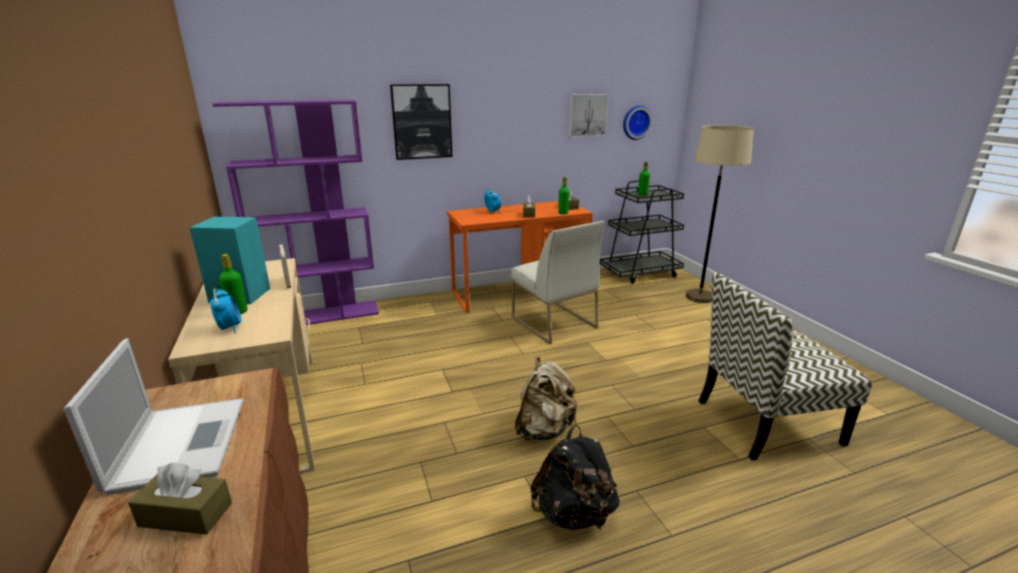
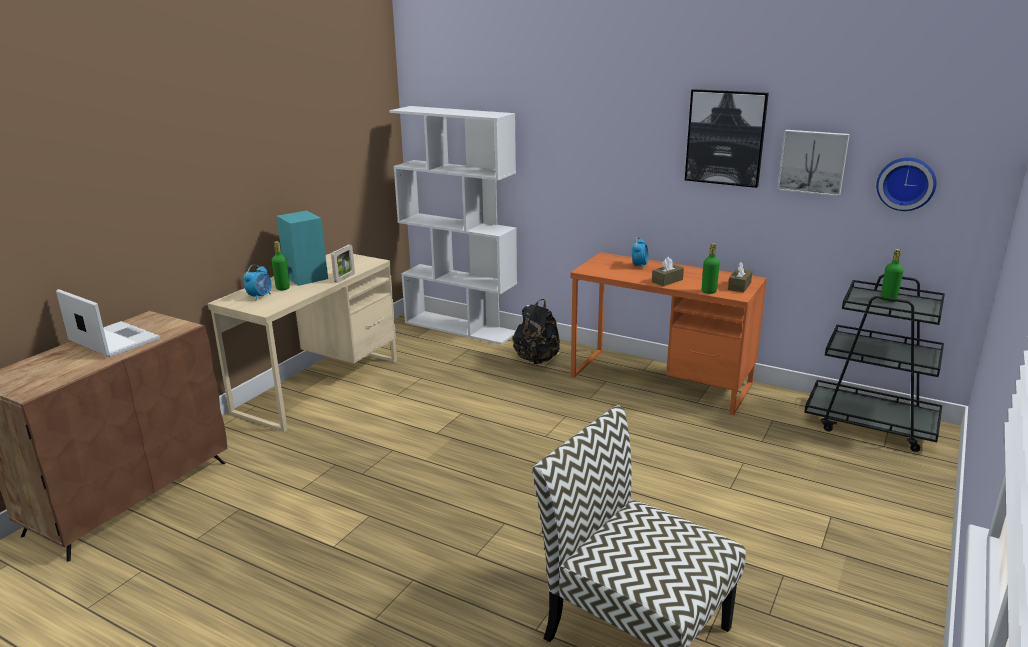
camera: 50 degrees right, 0 degrees up
laptop [64,338,243,495] -> laptop turned 90 degrees counterclockwise [56,289,160,358]
brown tissue box [128,463,232,534] -> none
purple bookcase [213,99,379,325] -> white bookcase [389,106,517,345]
picture [390,84,452,160] -> picture moved to [685,89,769,188]
white chair [511,221,605,344] -> none
beige backpack [515,357,577,440] -> none
black backpack [530,425,620,530] -> black backpack moved to [513,299,560,364]
beige floor lamp [686,125,754,303] -> none

